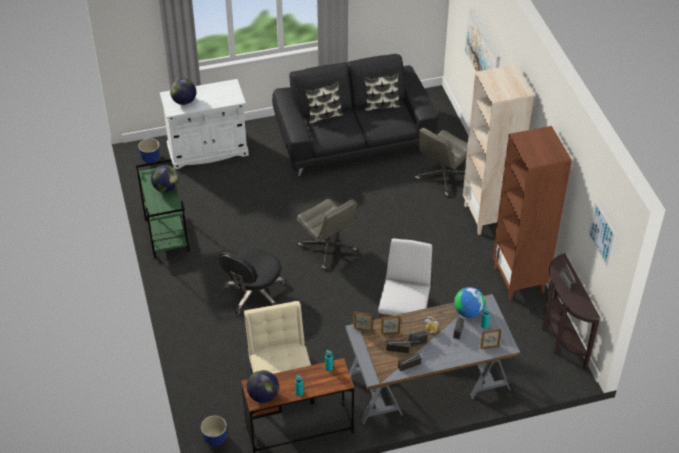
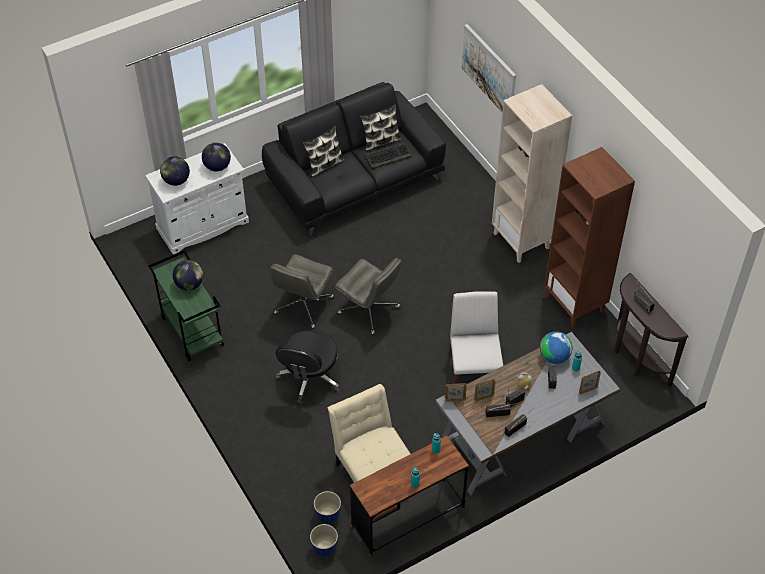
camera: 15 degrees left, 5 degrees up
planter [138,138,160,163] -> planter moved to [314,491,341,523]
globe [247,370,279,403] -> globe moved to [202,142,231,171]
grey office chair [415,128,468,197] -> grey office chair moved to [270,254,334,329]
picture [588,200,616,268] -> none
none -> keyboard [365,143,412,169]

